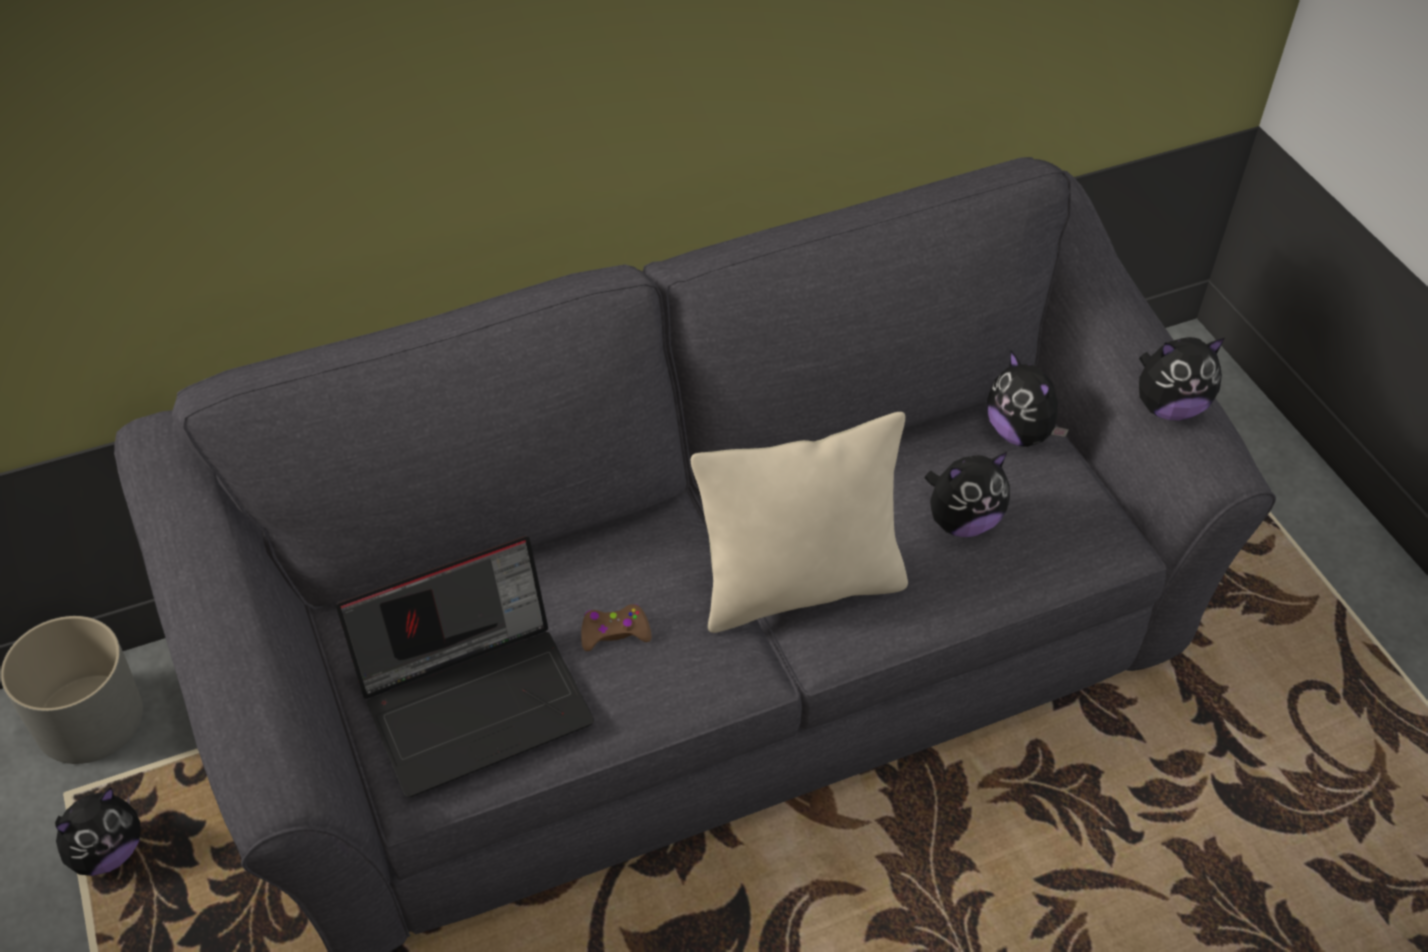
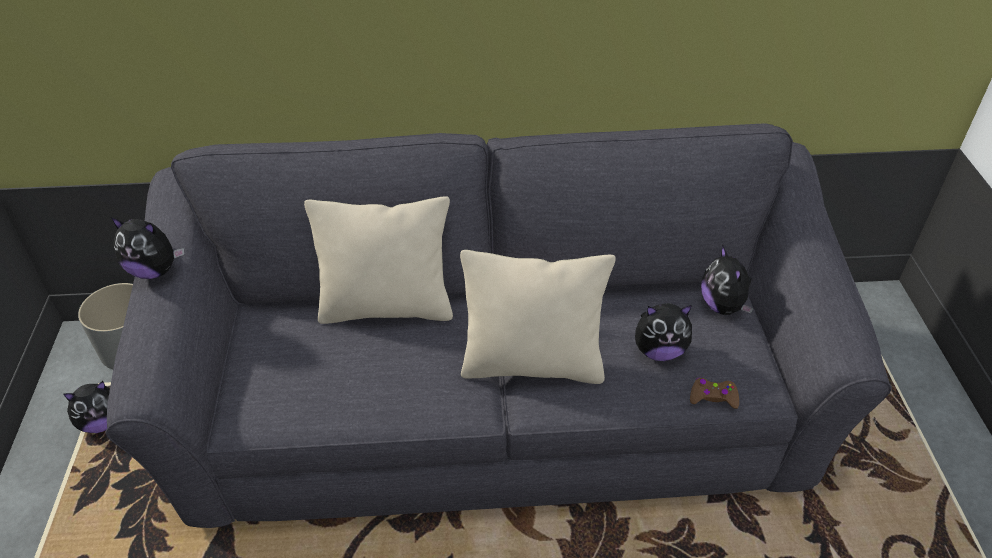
camera: 20 degrees right, 5 degrees down
laptop [336,536,594,797] -> none
brown game controller [581,604,652,651] -> brown game controller moved to [690,378,739,409]
plush toy [1139,337,1225,421] -> plush toy moved to [111,217,185,279]
none -> beige pillow [304,196,453,324]

